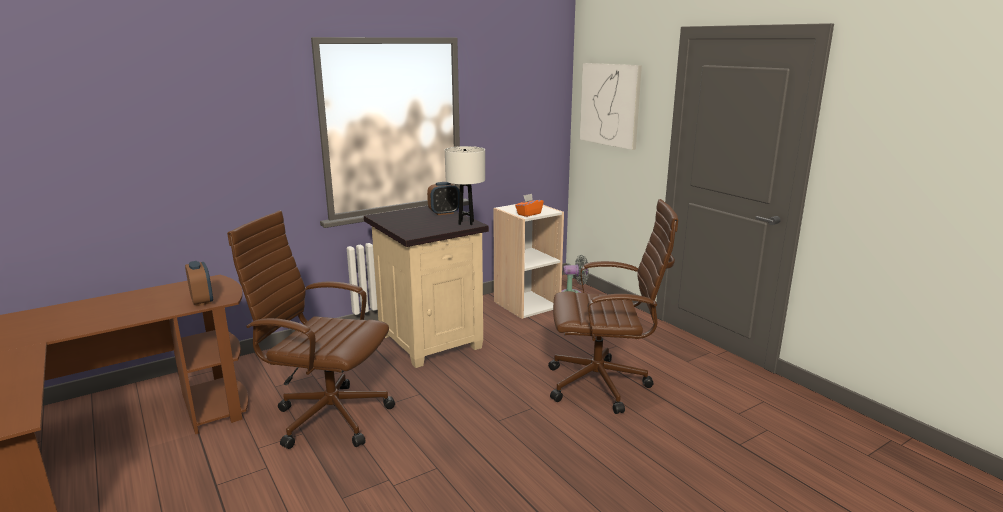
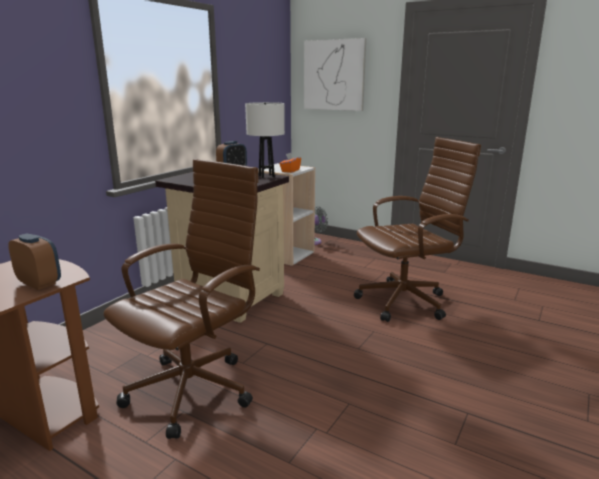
camera: 25 degrees left, 0 degrees up
brown office chair [227,211,395,449] -> brown office chair turned 135 degrees clockwise [104,159,260,439]

